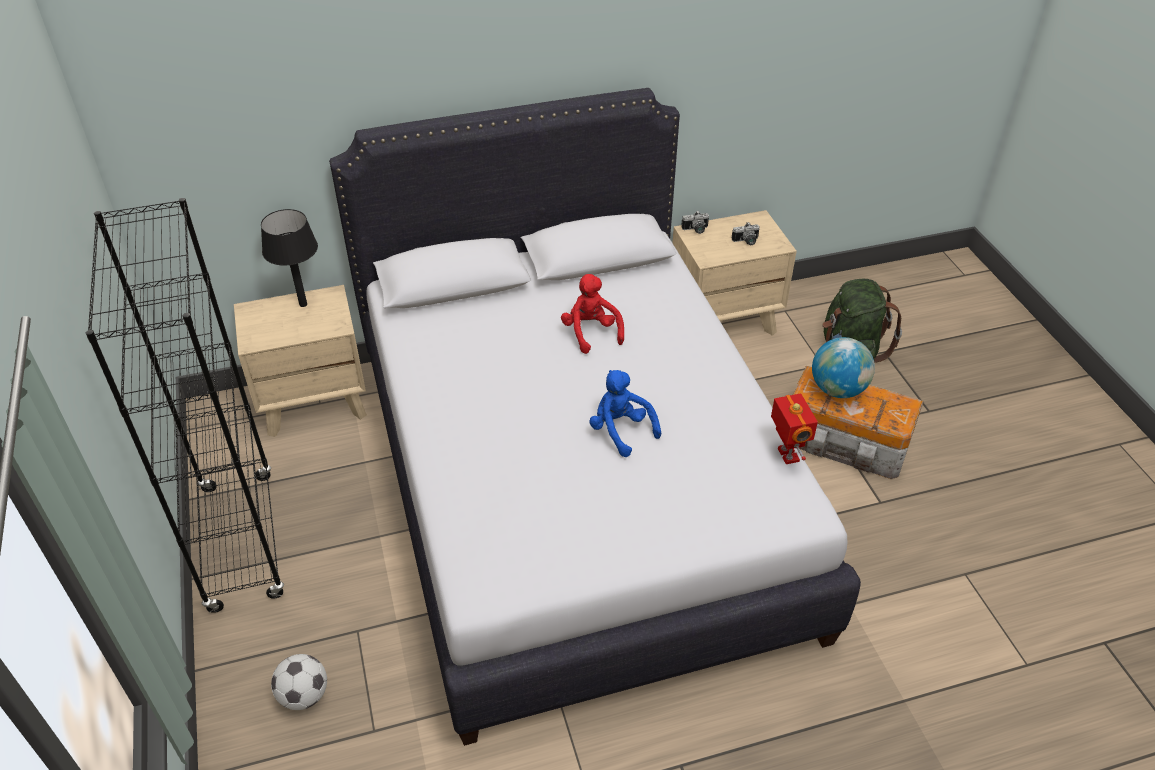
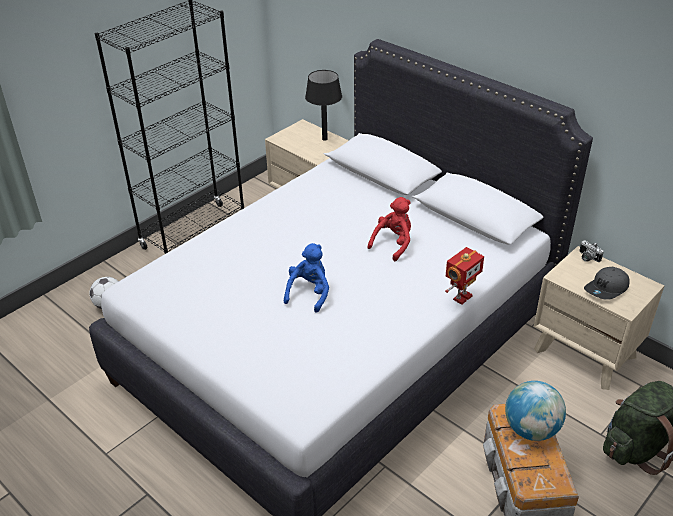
camera: 60 degrees right, 5 degrees down
camera [731,222,760,245] -> grey cap [584,267,630,300]
toy robot [771,393,818,464] -> toy robot moved to [445,247,484,305]

